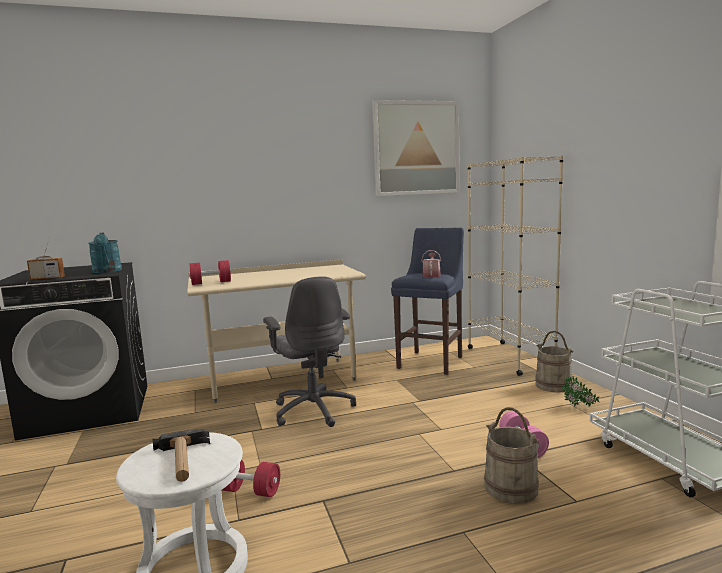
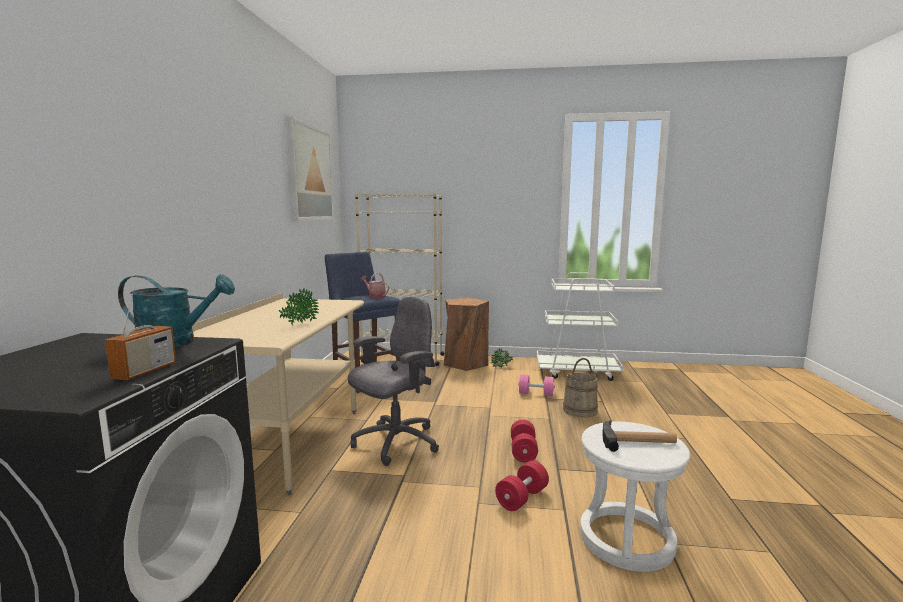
camera: 65 degrees left, 0 degrees up
red dumbbell [189,260,231,285] -> red dumbbell moved to [511,419,538,463]
grey office chair [263,276,356,427] -> grey office chair turned 45 degrees counterclockwise [348,296,439,466]
beige bucket [535,331,574,392] -> brown stool [444,298,489,371]
none -> potted plant [279,289,319,325]

